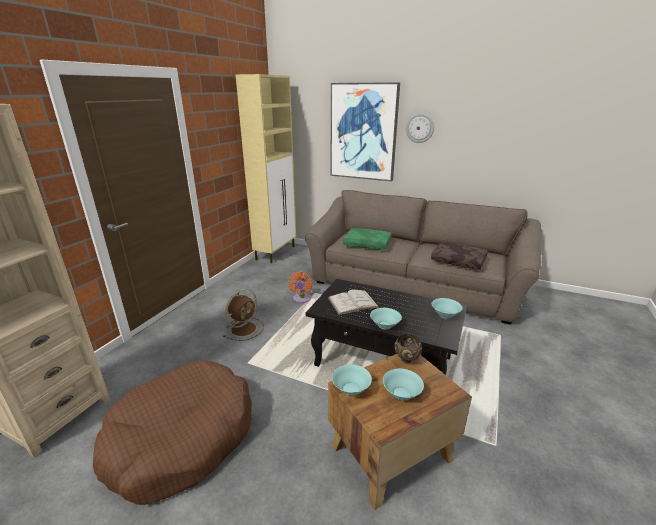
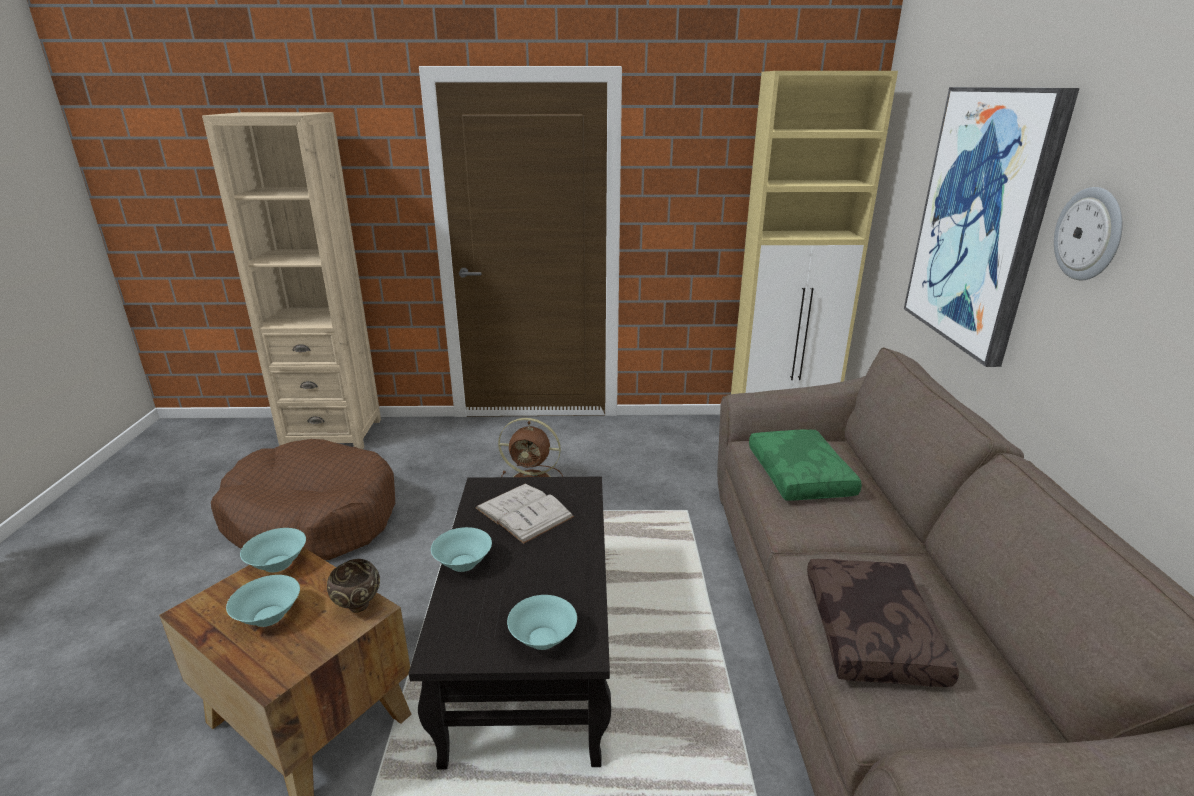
camera: 65 degrees right, 0 degrees up
orange fan [288,272,313,303] -> none

